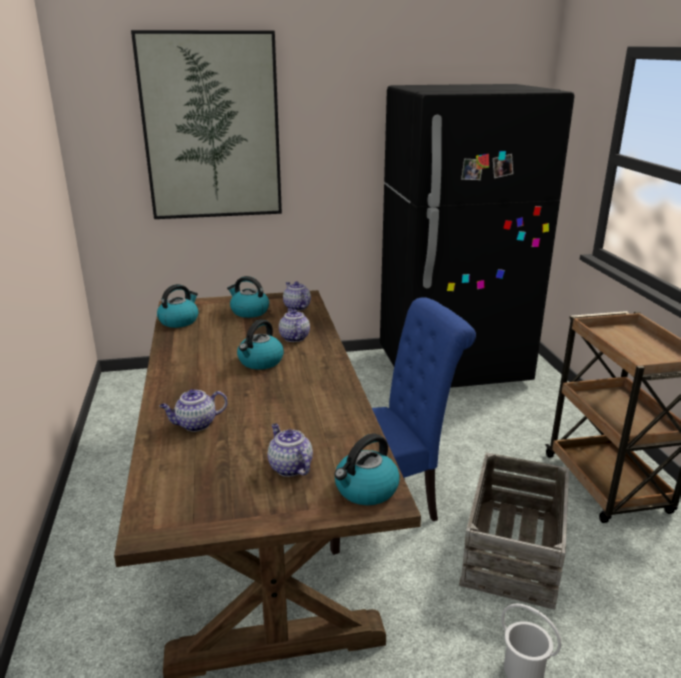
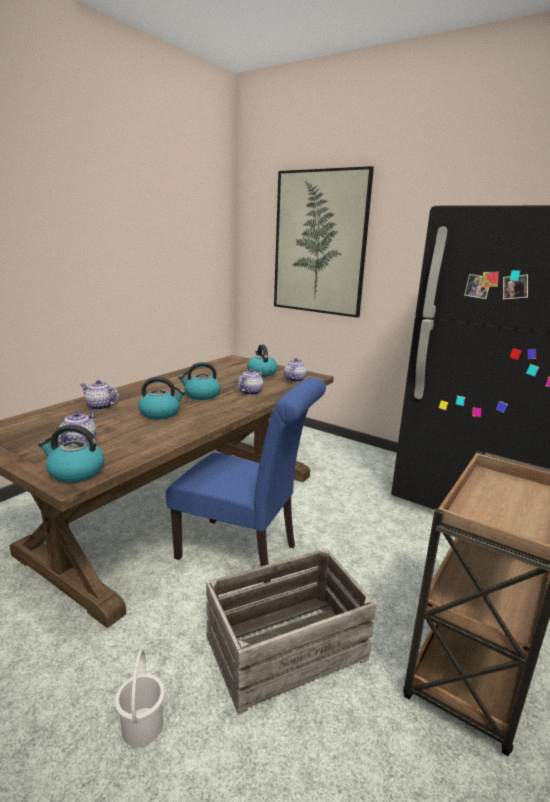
camera: 45 degrees right, 5 degrees down
kettle [157,284,198,328] -> kettle moved to [138,377,185,420]

